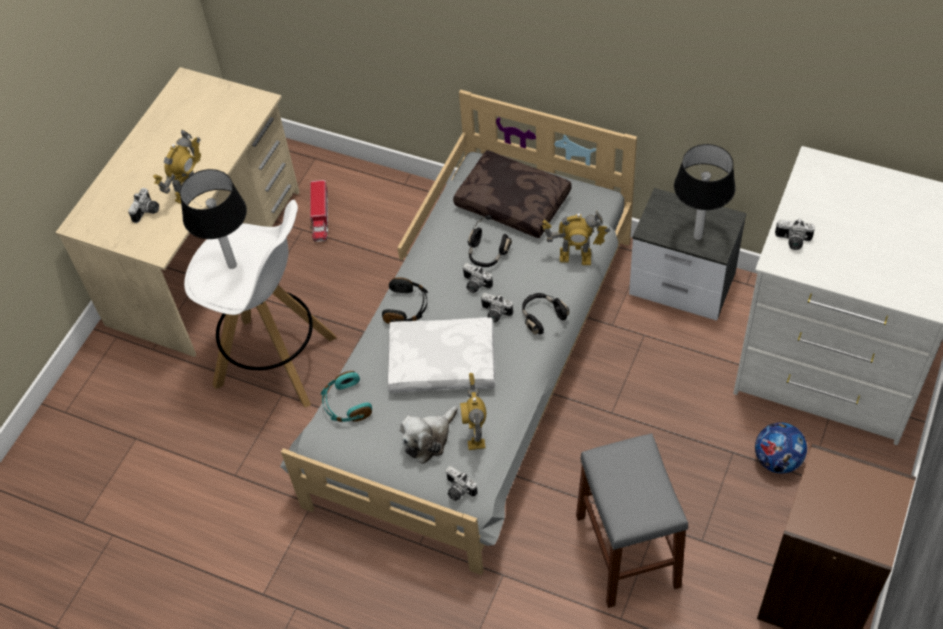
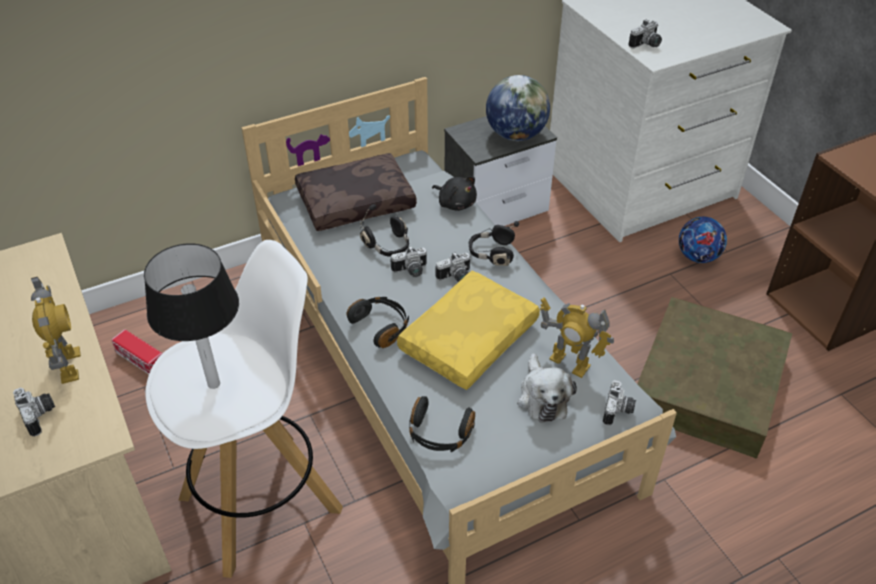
camera: 55 degrees left, 10 degrees down
turquoise headphones [321,371,372,422] -> black headphones [409,396,475,452]
white pillow [388,317,495,393] -> yellow pillow [397,271,540,390]
camera [445,466,478,501] -> camera turned 60 degrees counterclockwise [603,380,636,426]
toy robot [542,211,610,265] -> black plush toy [432,176,477,211]
grey stool [576,433,688,608] -> brown storage box [637,297,792,458]
table lamp [674,144,736,240] -> globe [486,75,550,141]

